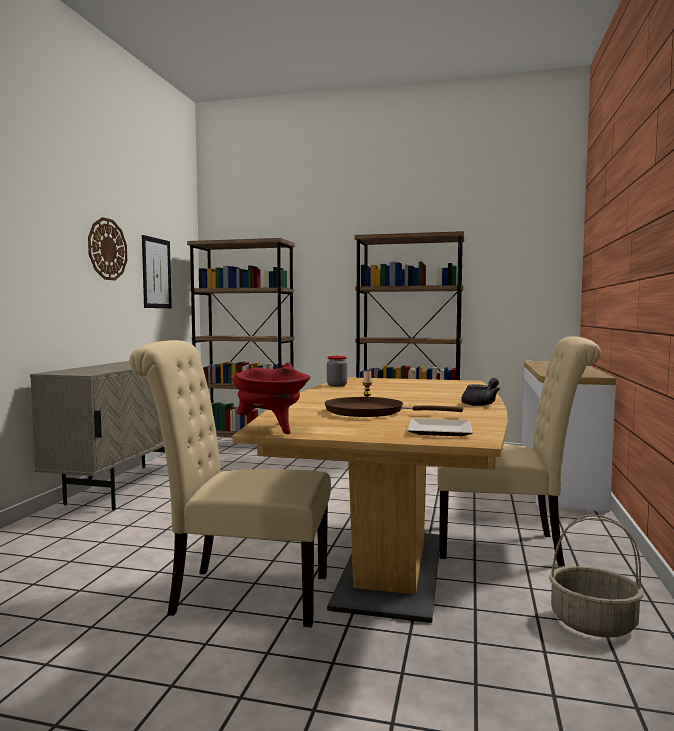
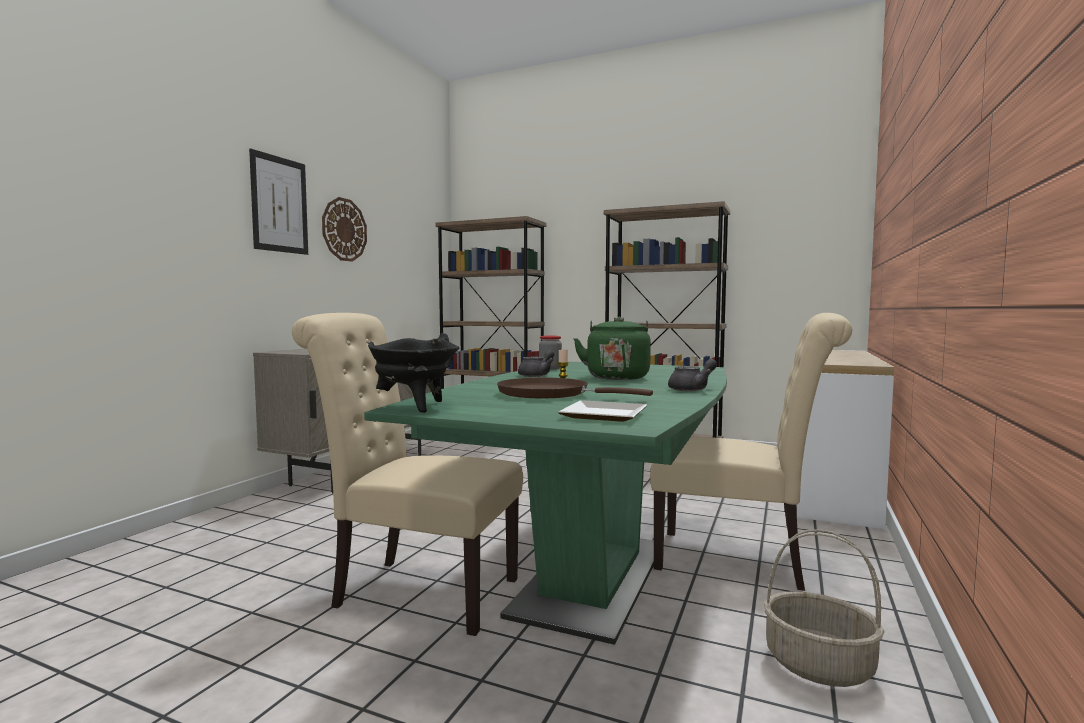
camera: 10 degrees right, 0 degrees up
picture [142,235,172,308] -> picture moved to [249,148,308,255]
red cooking pot [230,362,311,434] -> black cooking pot [368,333,460,413]
brown dining table [232,377,508,623] -> green dining table [364,362,727,645]
none -> grey teapot [518,350,554,377]
none -> green kettle [573,317,651,380]

